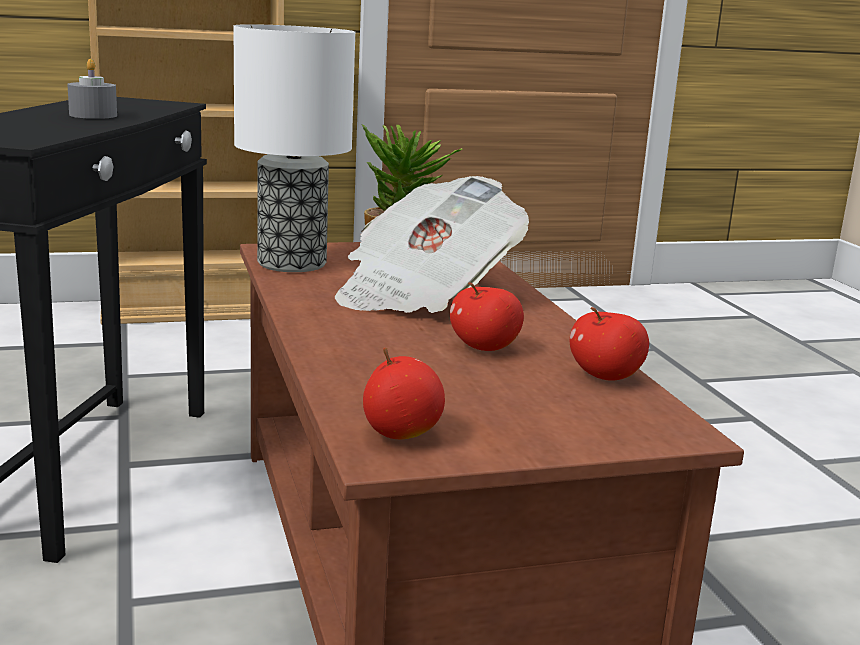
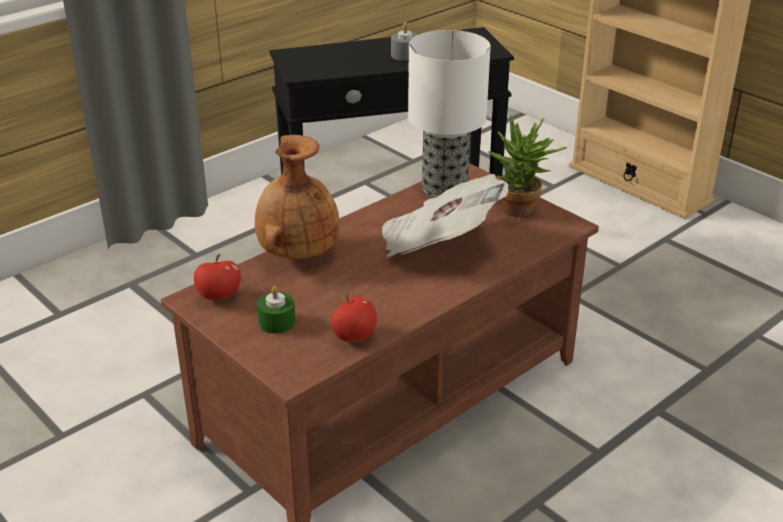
camera: 65 degrees right, 15 degrees up
apple [450,282,524,351] -> none
none -> brown vase [255,135,339,259]
none -> green candle [257,286,296,334]

